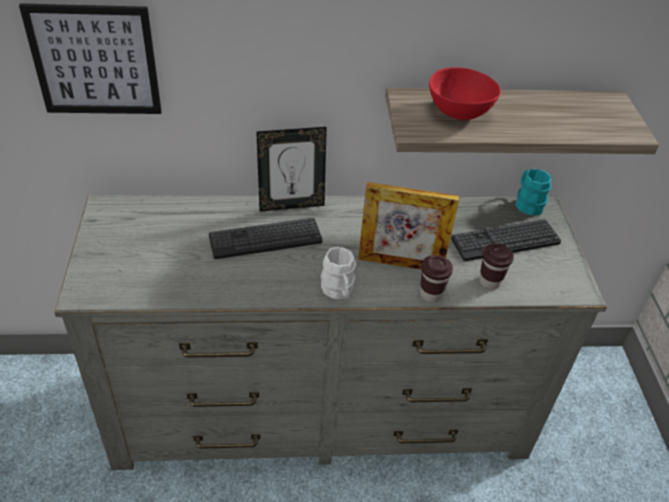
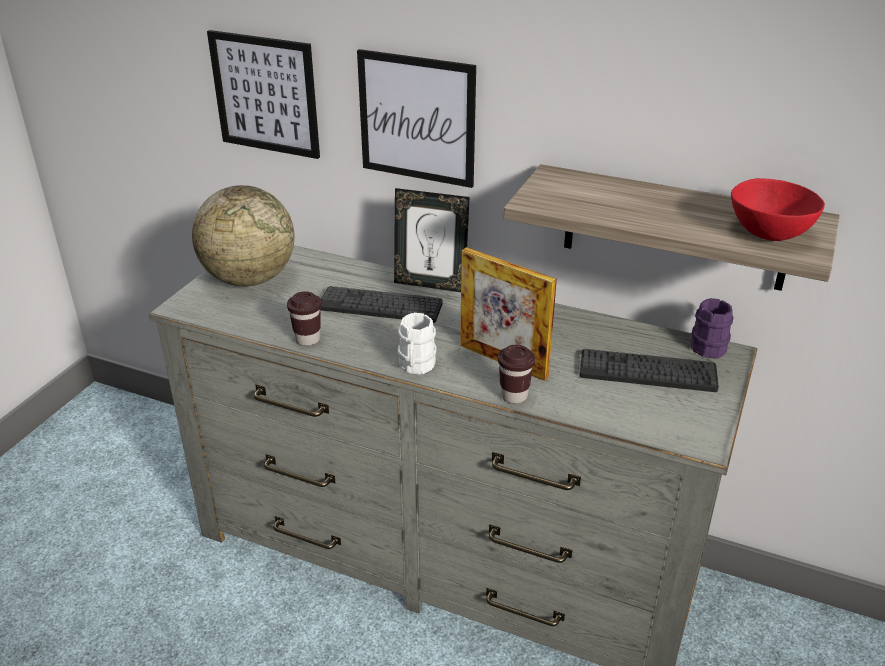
camera: 30 degrees right, 10 degrees down
red bowl [429,67,501,120] -> red bowl moved to [731,178,825,241]
brown cup [480,243,514,289] -> brown cup moved to [287,291,322,346]
turquoise mug [516,169,551,216] -> purple mug [690,298,733,359]
none -> globe [192,185,294,286]
none -> picture [357,49,476,188]

